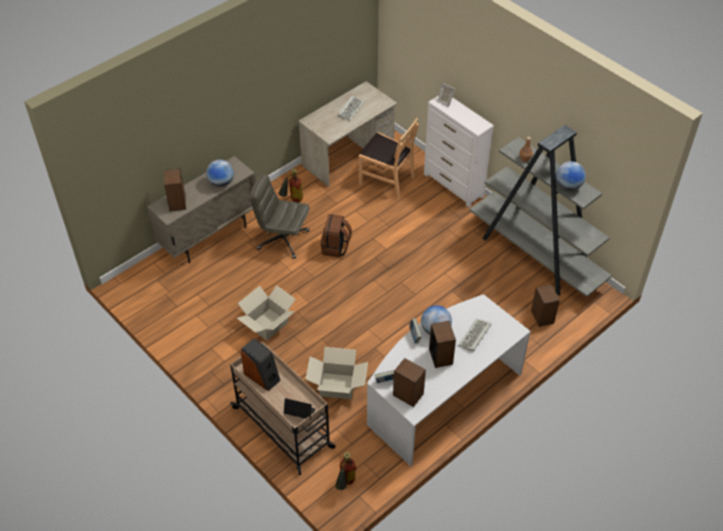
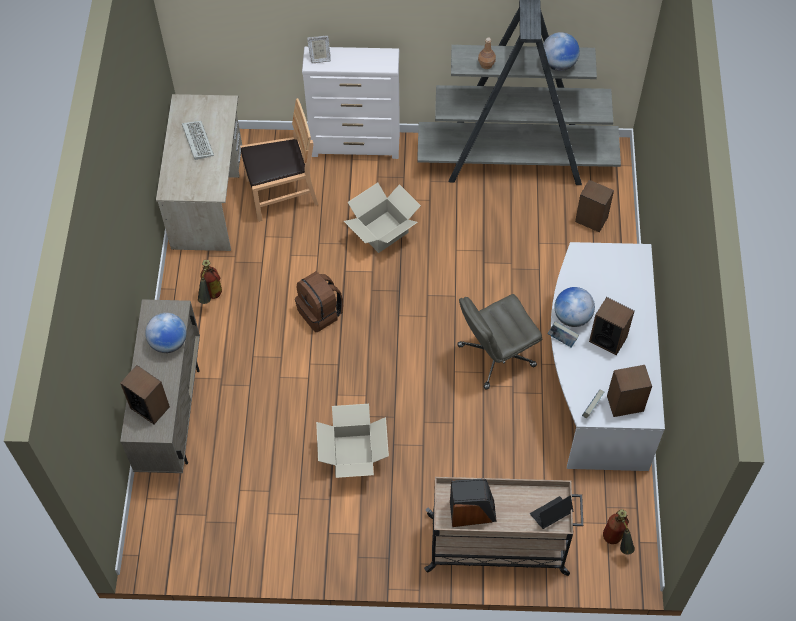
camera: 45 degrees left, 10 degrees up
grey office chair [250,173,310,259] -> grey office chair moved to [457,294,542,390]
cardboard box [305,347,368,399] -> cardboard box moved to [344,182,421,253]
keyboard [458,319,492,352] -> none

